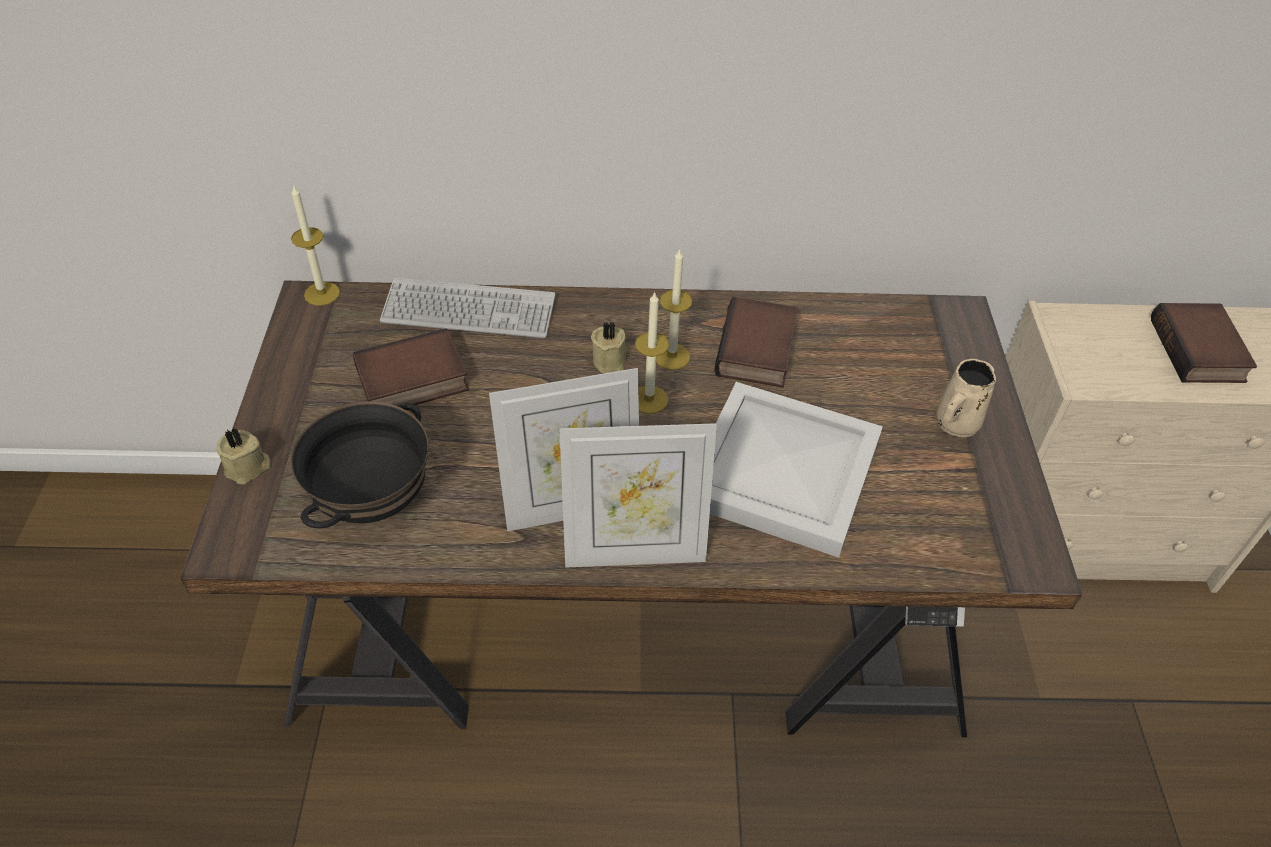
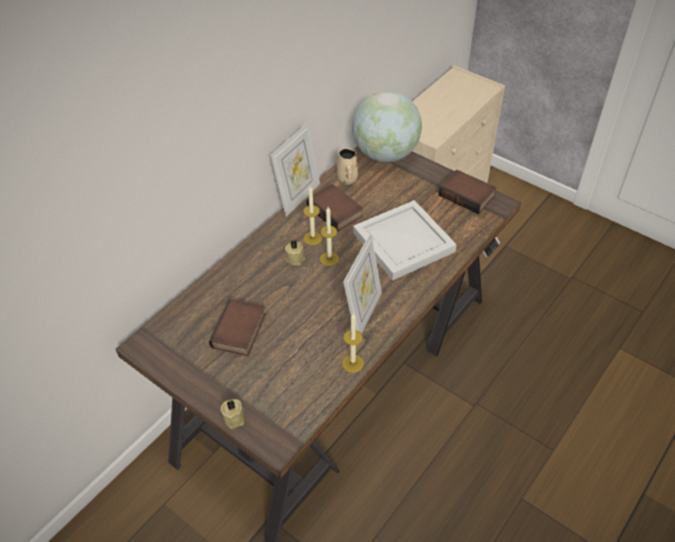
camera: 50 degrees left, 0 degrees up
candle [291,184,340,305] -> candle moved to [342,313,364,373]
black bowl [291,402,428,529] -> none
keyboard [380,278,555,338] -> none
picture frame [560,423,717,568] -> picture frame moved to [270,123,320,217]
beige mug [936,359,996,437] -> beige mug moved to [337,148,358,185]
book [1151,303,1257,383] -> book moved to [439,170,496,214]
none -> globe [352,91,422,162]

